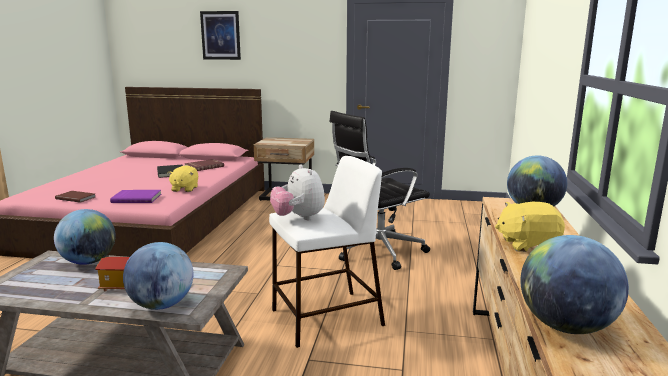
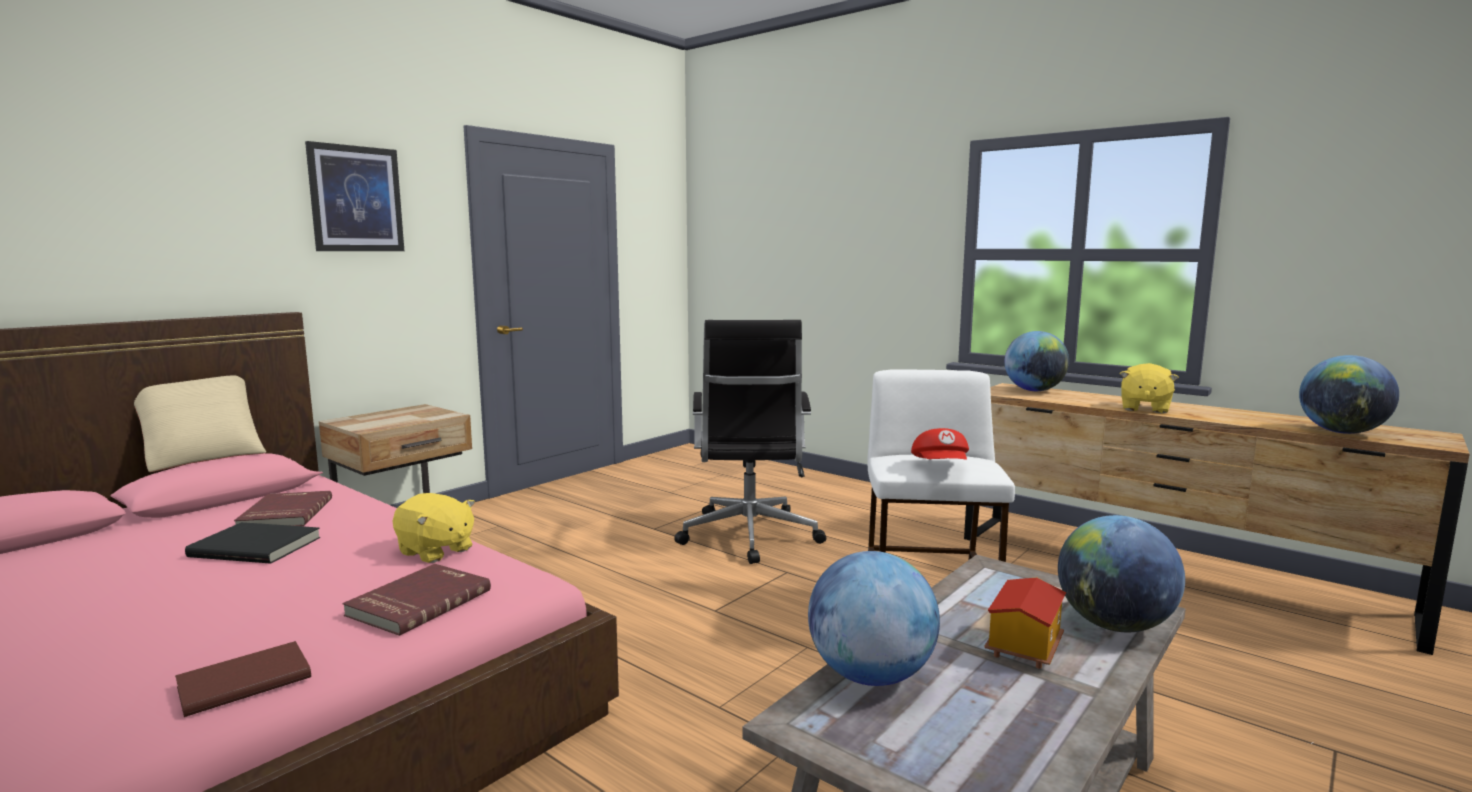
camera: 60 degrees left, 5 degrees down
purple book [110,190,161,203] -> red book [342,564,491,636]
picture [200,11,241,60] -> picture moved to [305,141,404,251]
plush toy [270,164,325,220] -> red cap [911,428,969,460]
none -> beige pillow [134,375,266,472]

